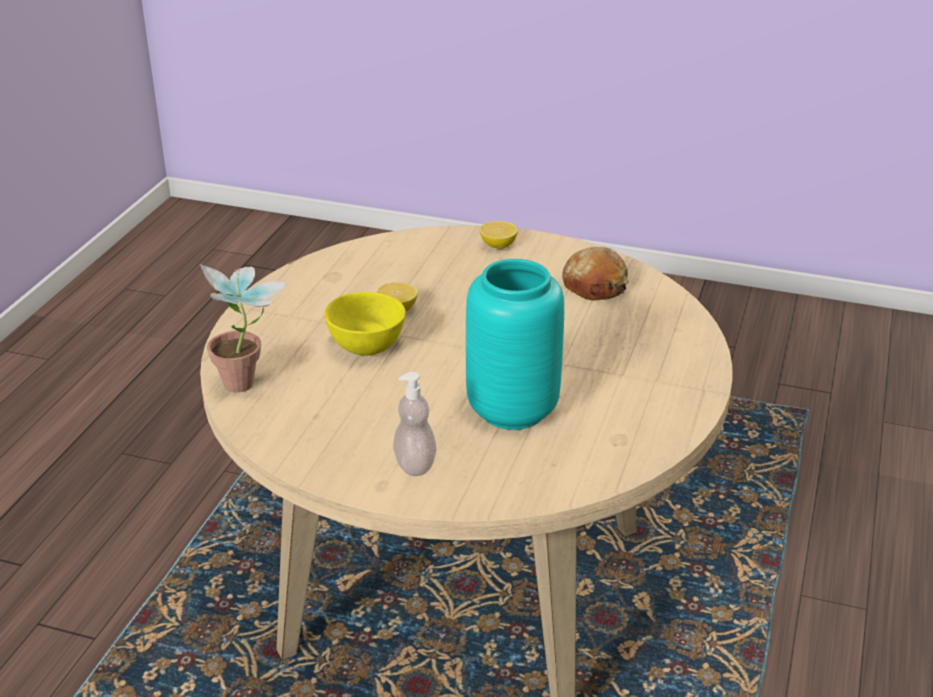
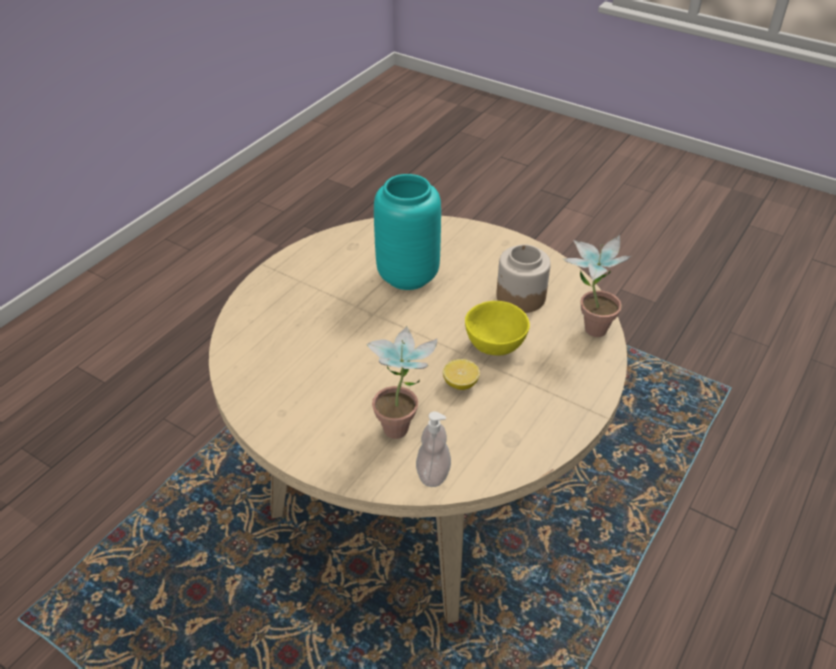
camera: 165 degrees left, 10 degrees up
soap dispenser [393,372,436,476] -> soap dispenser moved to [416,411,451,487]
lemon [480,221,518,249] -> none
bread [562,247,629,301] -> none
none -> potted plant [366,326,437,439]
none -> jar [496,244,551,313]

